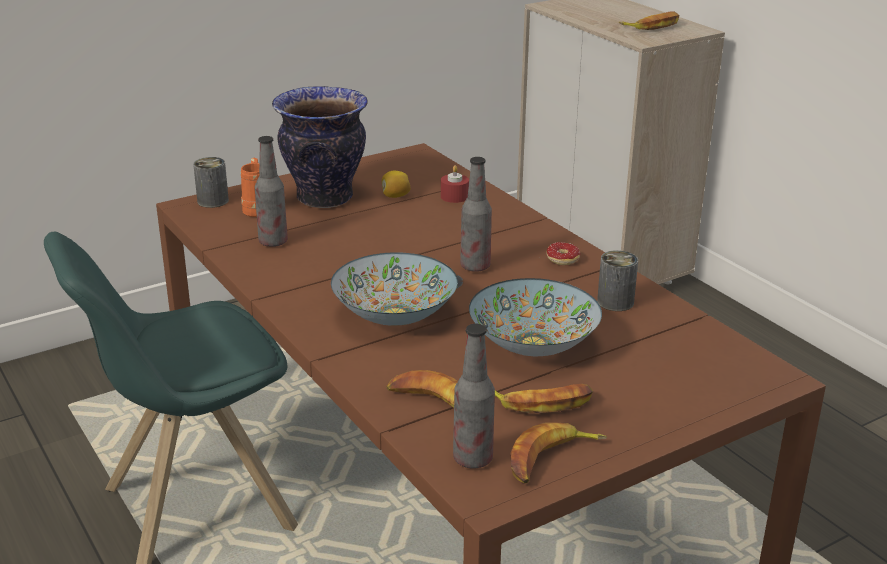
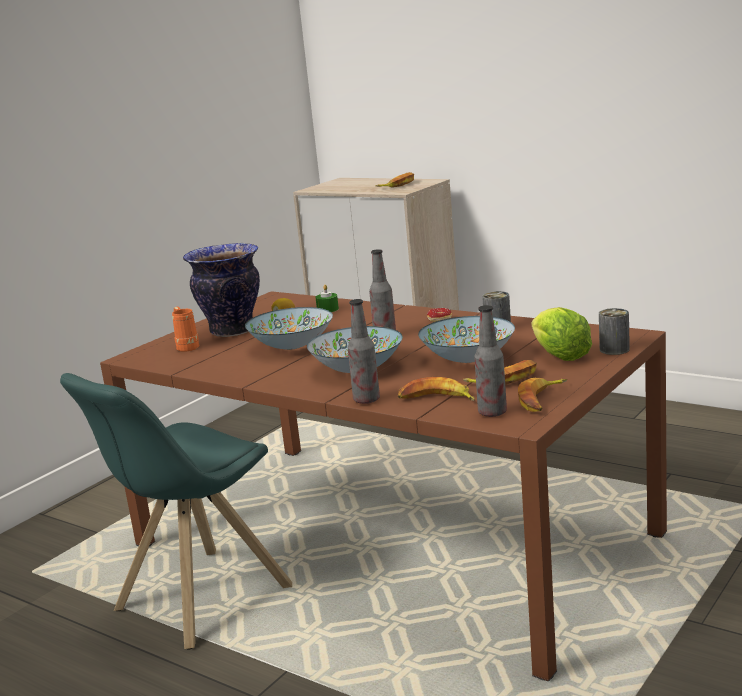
camera: 20 degrees left, 10 degrees down
can [193,157,229,208] -> can moved to [599,308,630,355]
bottle [255,136,288,247] -> bottle moved to [348,299,380,404]
red candle [441,165,469,203] -> green candle [315,285,339,312]
none -> bowl [245,307,333,350]
none -> lettuce [532,307,592,361]

